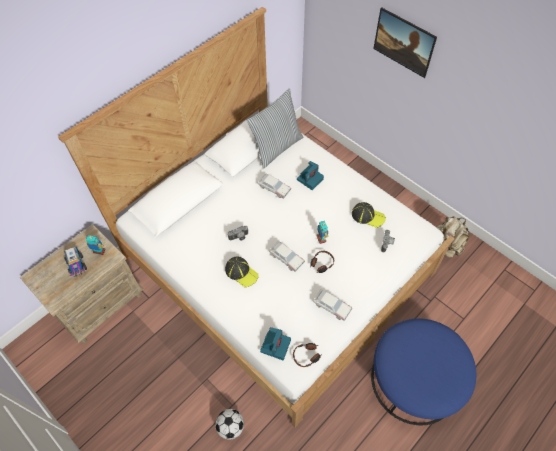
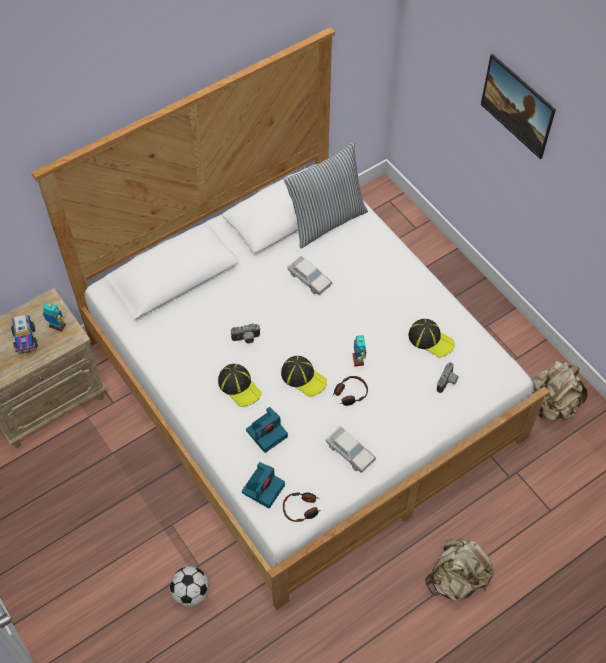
camera: 10 degrees right, 0 degrees up
toy car [269,241,305,272] -> cap [281,356,327,397]
camera [297,161,324,190] -> camera moved to [246,407,288,453]
blue ottoman [371,318,476,425] -> beige backpack [425,539,494,602]

